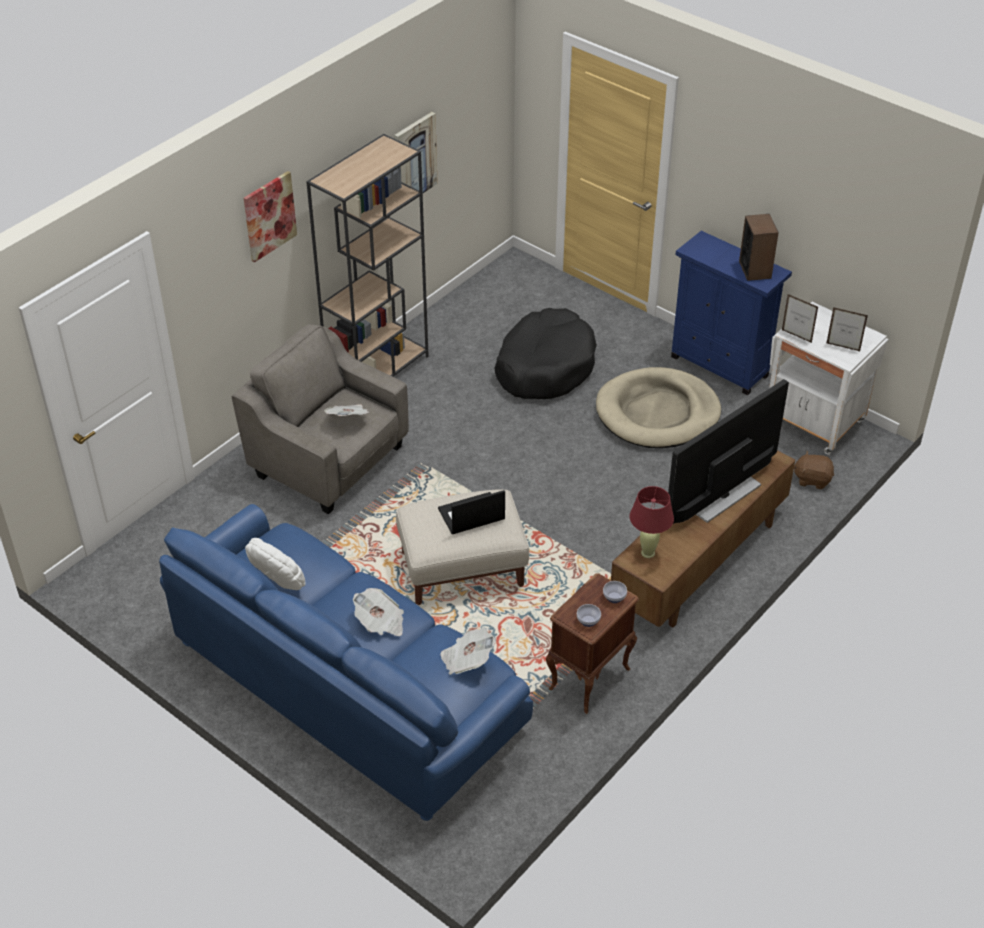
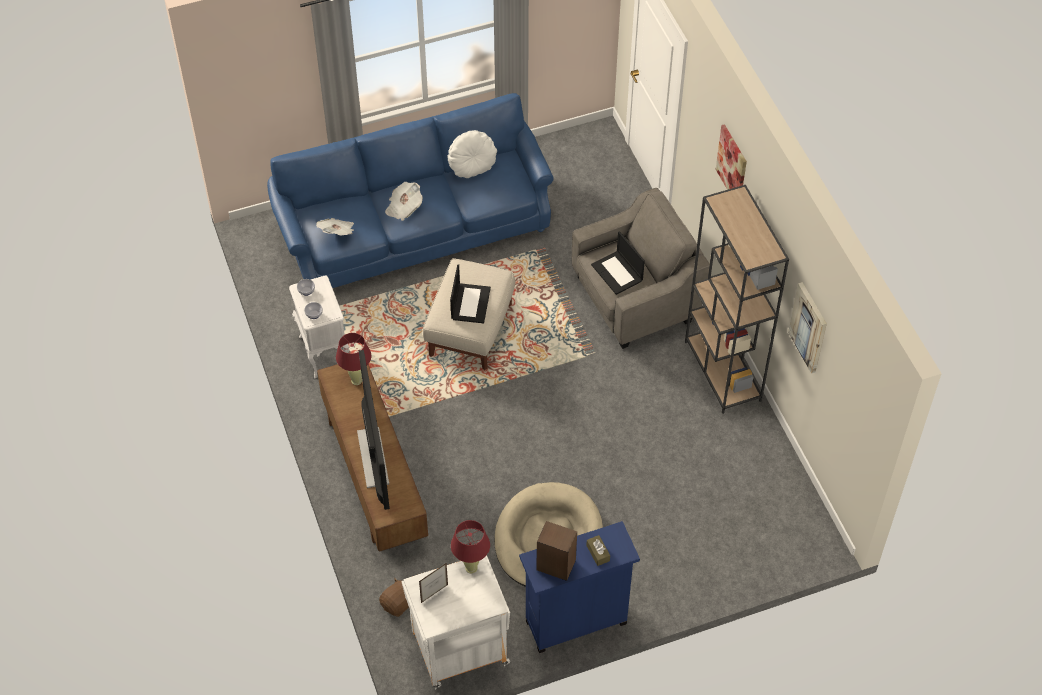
camera: 120 degrees right, 10 degrees up
newspaper [324,404,369,416] -> laptop [591,231,645,295]
black dog bed [495,308,597,399] -> none
brown nightstand [546,573,639,714] -> white nightstand [289,276,349,379]
picture frame [782,294,818,343] -> red table lamp [451,520,490,574]
none -> brown tissue box [586,535,610,566]

